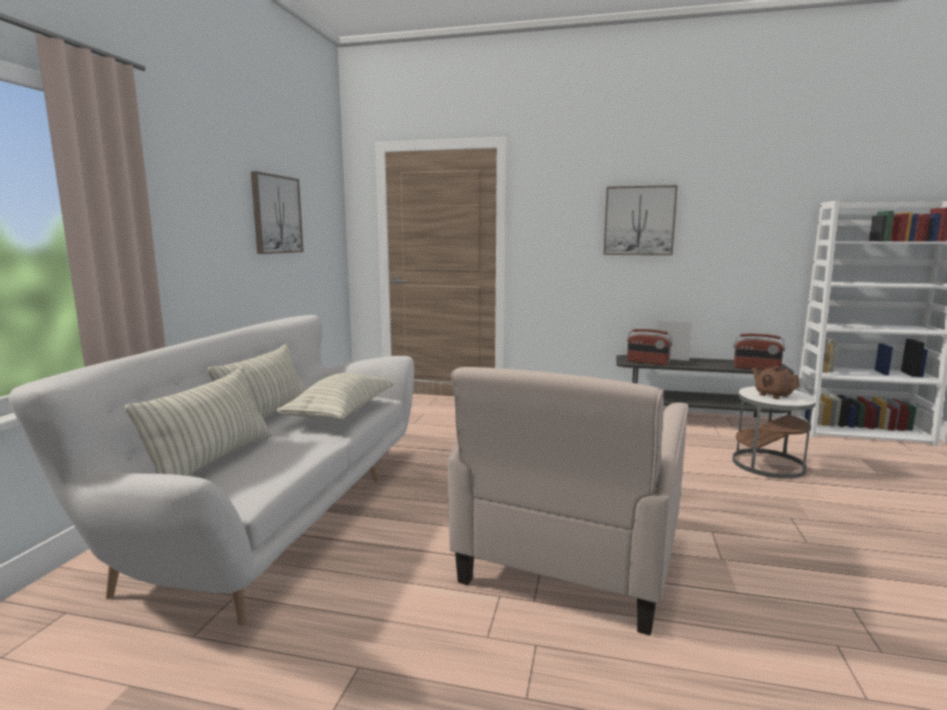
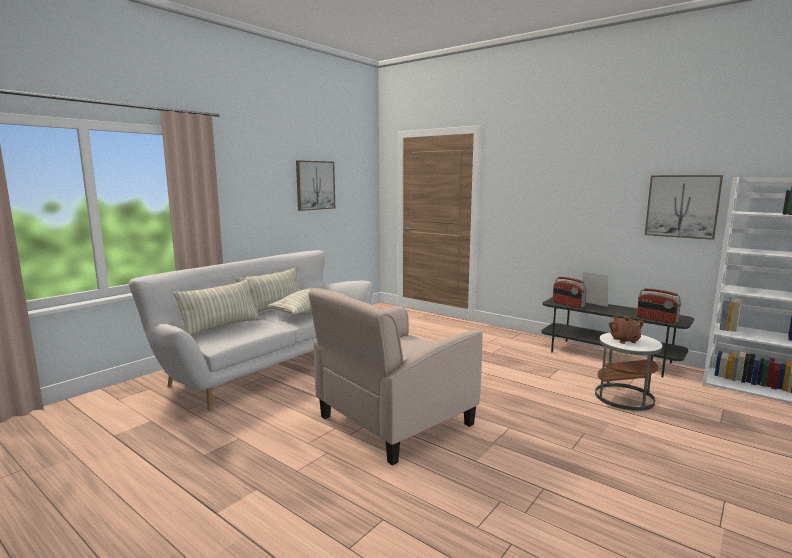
camera: 25 degrees right, 0 degrees up
picture [604,185,678,255] -> picture moved to [645,175,723,240]

